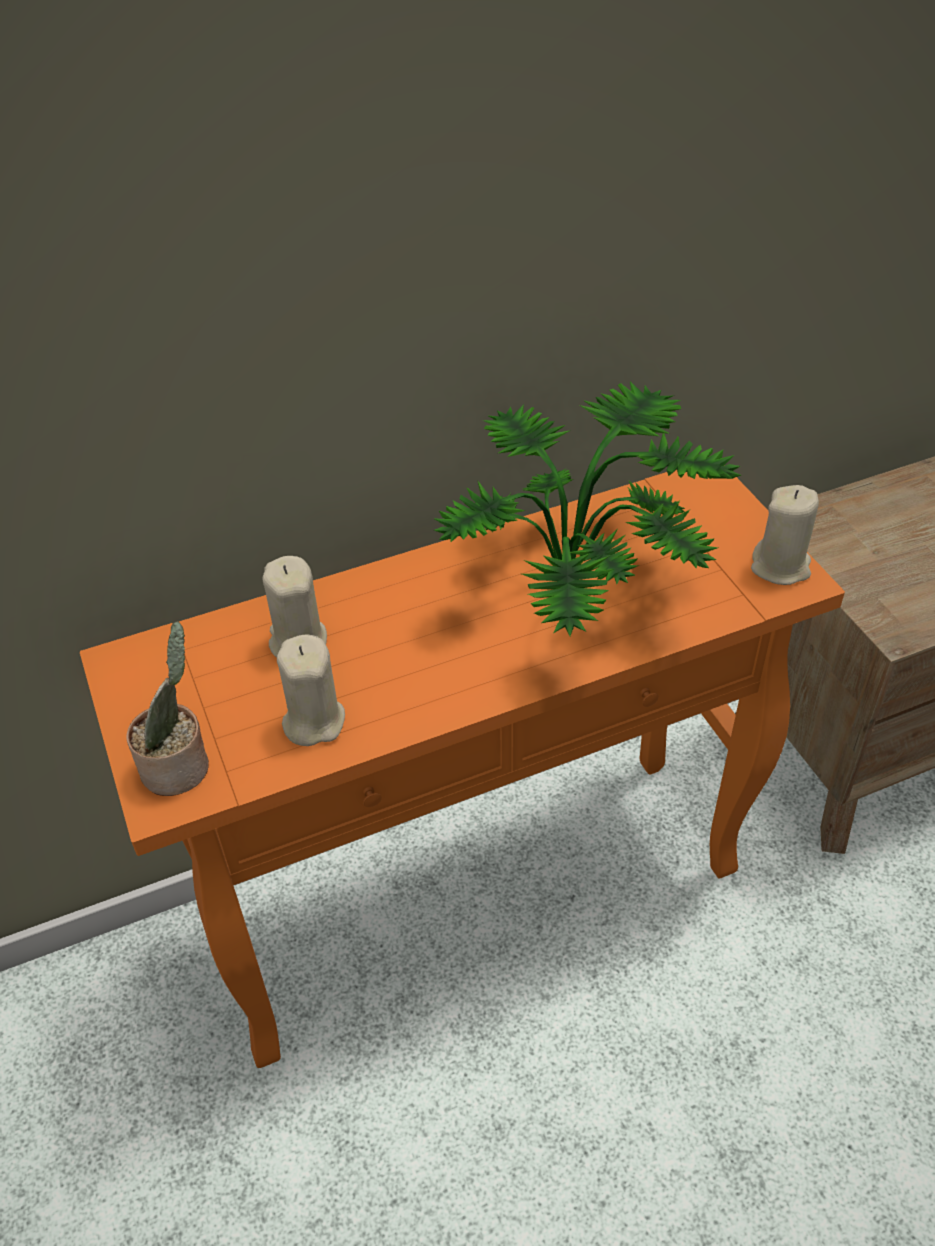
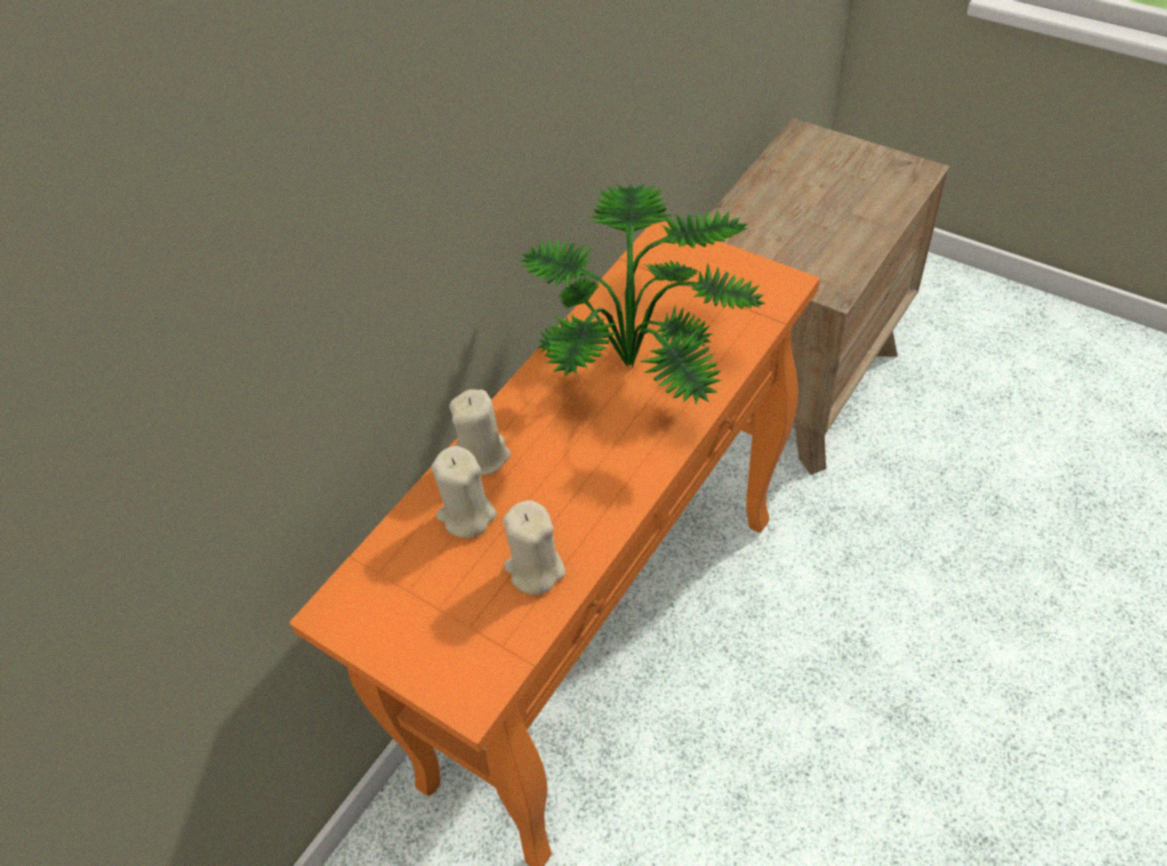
camera: 30 degrees left, 5 degrees up
potted plant [126,621,209,796] -> none
beige candle [751,485,819,585] -> beige candle moved to [449,389,511,475]

